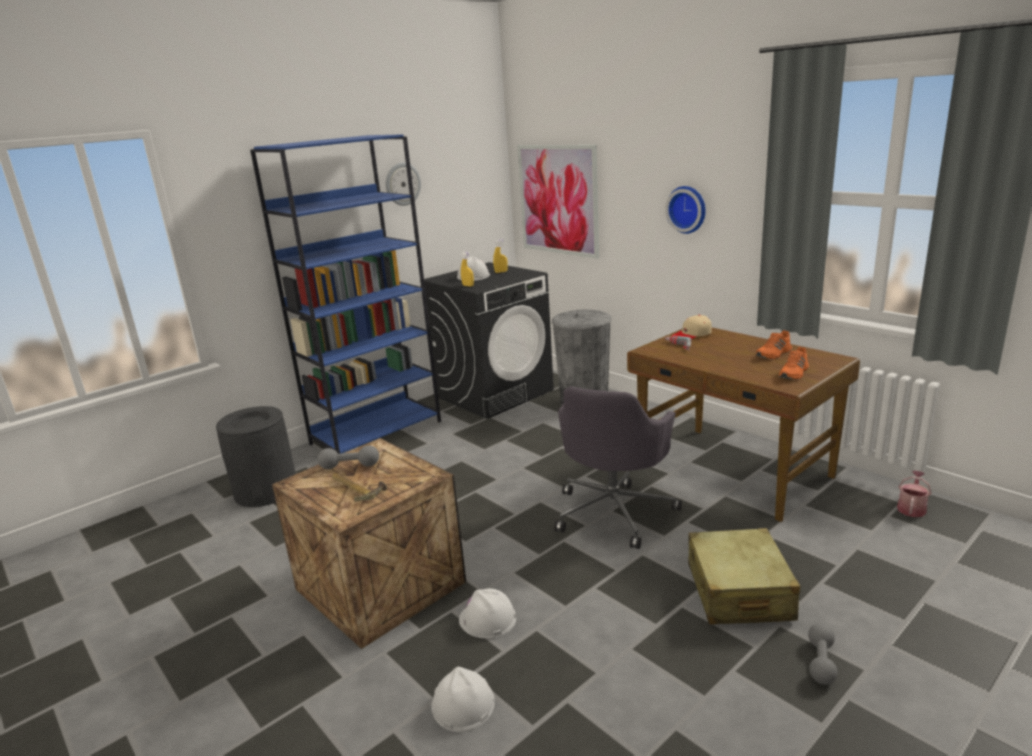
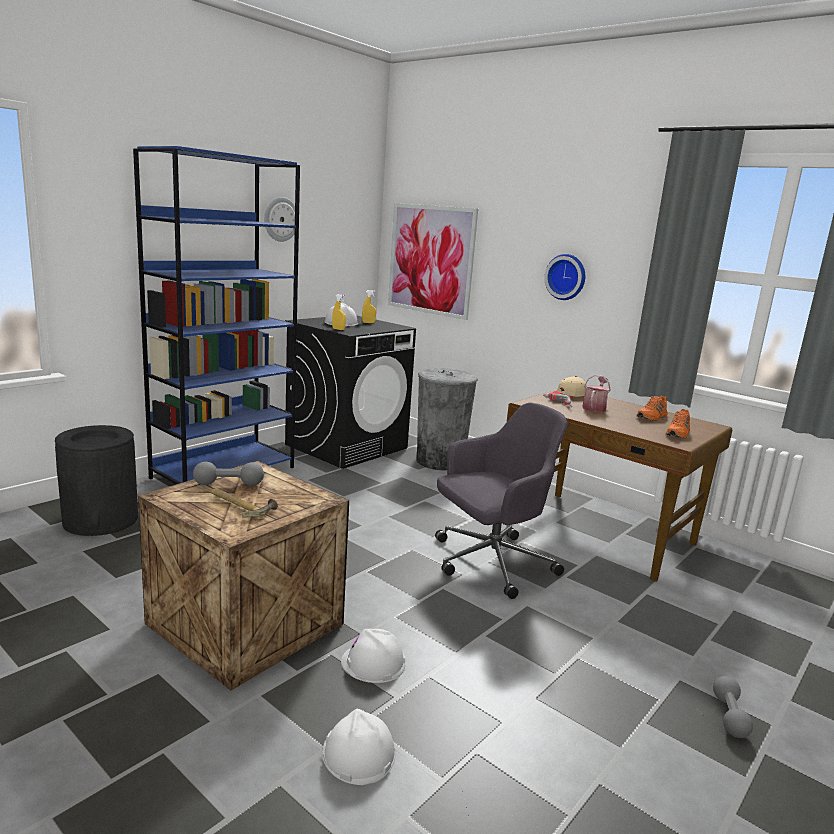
camera: 10 degrees left, 5 degrees down
grey office chair [554,386,682,549] -> grey office chair turned 135 degrees counterclockwise [435,403,568,599]
beige suitcase [688,528,800,624] -> none
watering can [897,471,931,517] -> watering can moved to [582,375,611,412]

